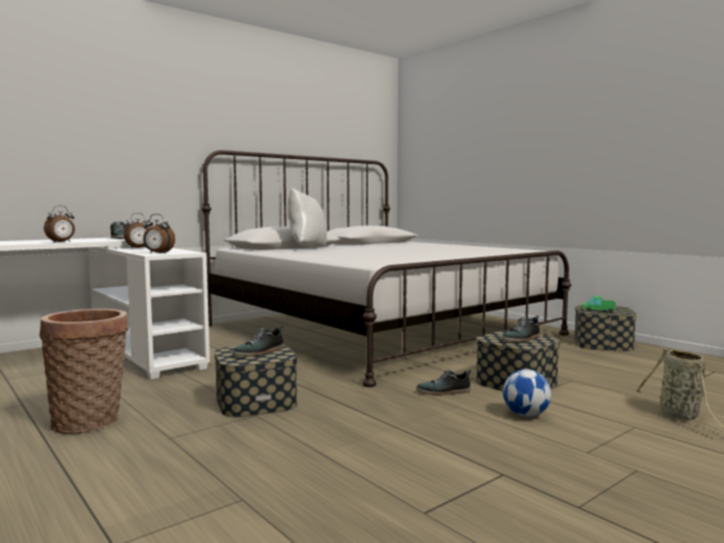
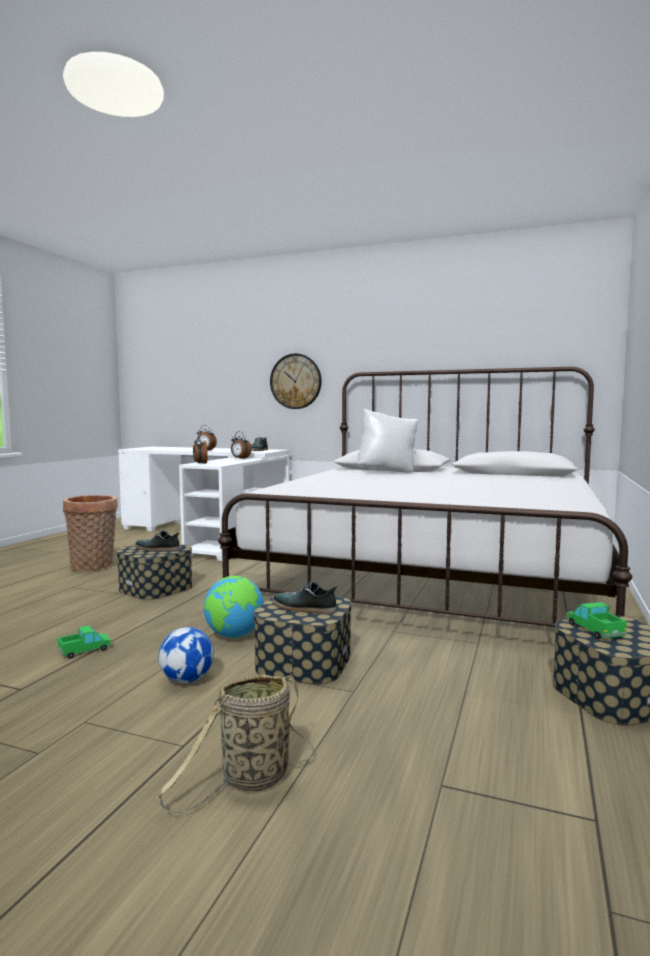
camera: 60 degrees right, 0 degrees up
shoe [416,369,471,396] -> globe [204,576,264,638]
none -> toy truck [57,625,112,659]
none -> wall clock [270,354,321,409]

